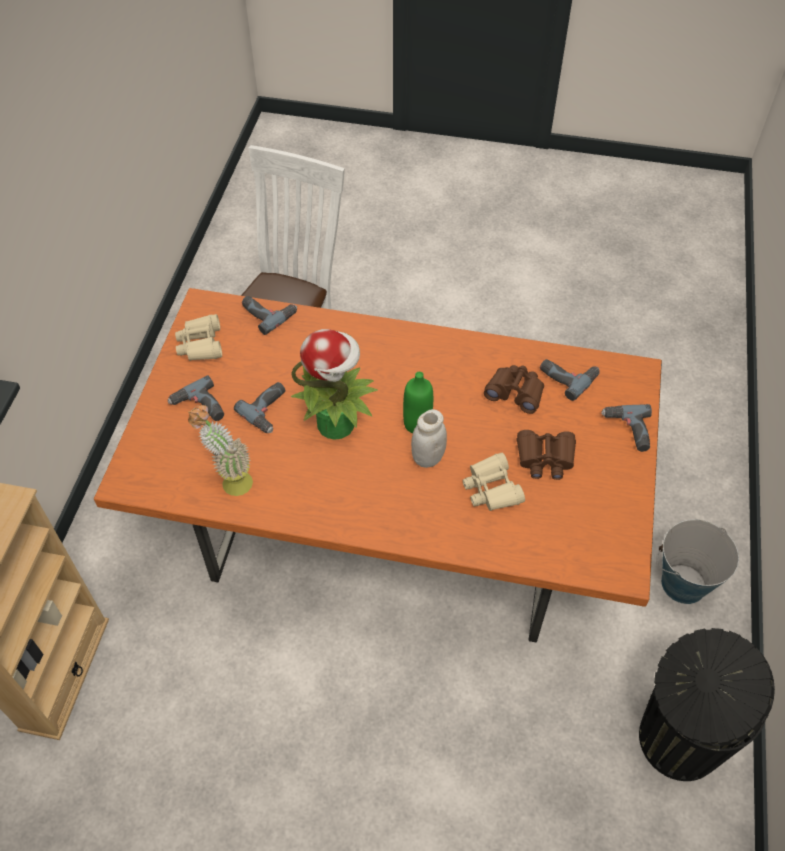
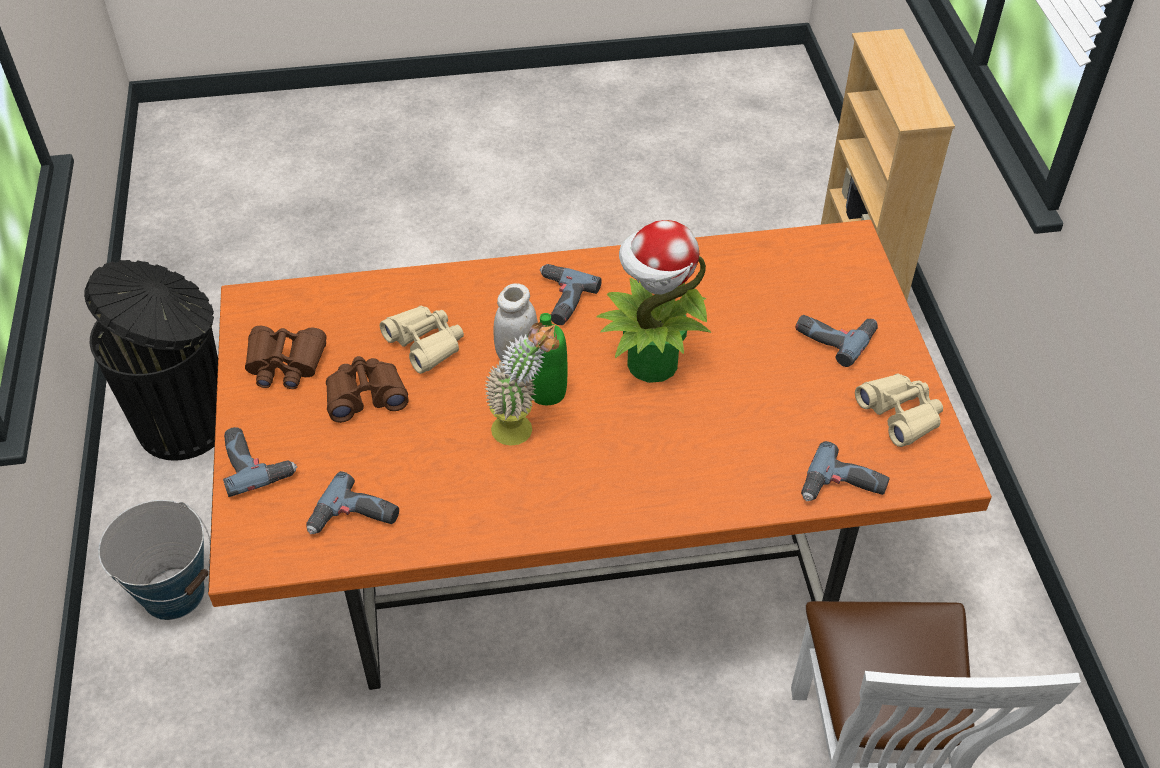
camera: 160 degrees right, 5 degrees down
potted plant [188,405,253,496] -> potted plant moved to [485,323,559,446]
power drill [234,382,285,433] -> power drill moved to [540,264,602,325]
brown binoculars [484,365,544,414] -> brown binoculars moved to [245,326,326,389]

